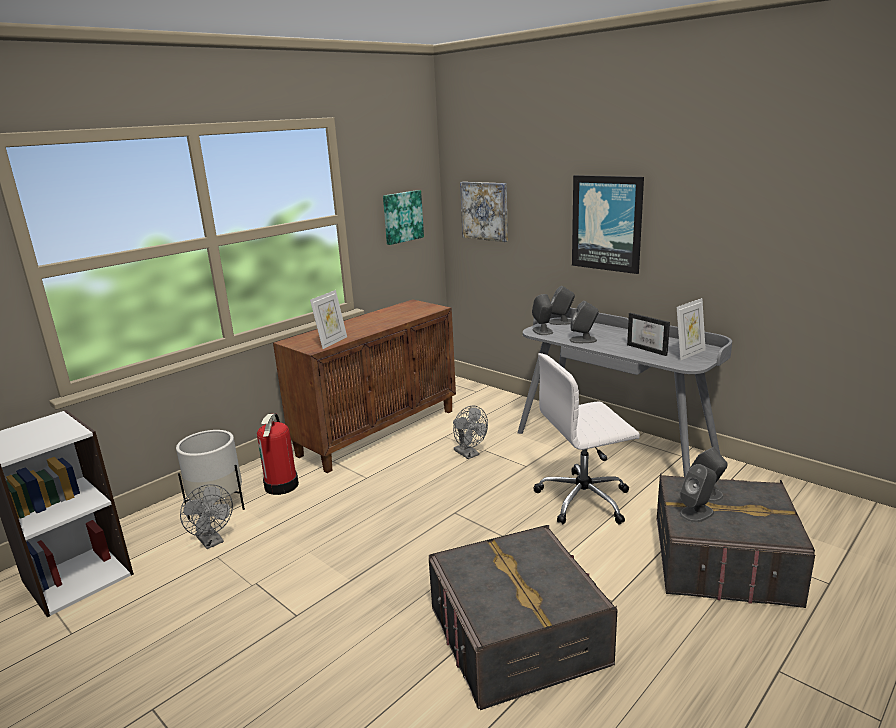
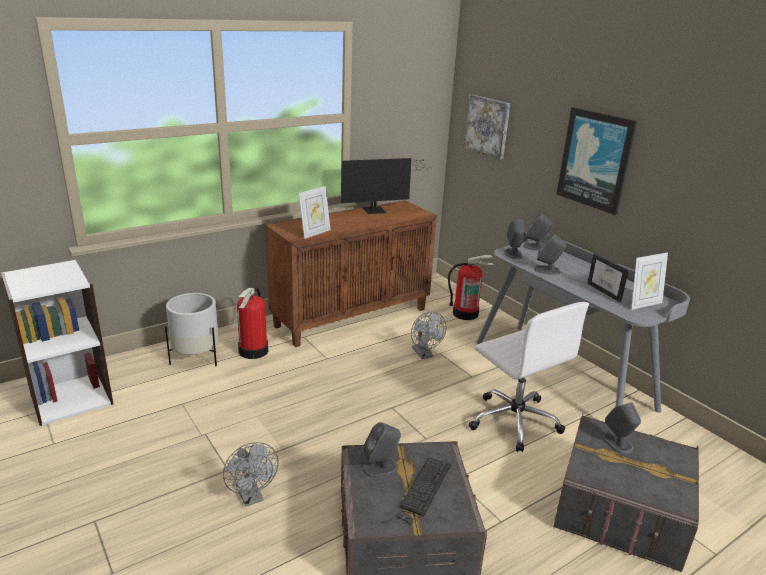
camera: 10 degrees right, 5 degrees up
grey fan [180,484,233,549] -> grey fan moved to [223,442,279,507]
picture [383,190,424,245] -> none
white office chair [534,353,640,525] -> white office chair turned 120 degrees counterclockwise [469,302,589,452]
grey speaker [680,464,717,523] -> grey speaker moved to [363,422,401,478]
none -> monitor [341,158,429,214]
none -> keyboard [380,457,451,525]
none -> fire extinguisher [448,255,494,320]

